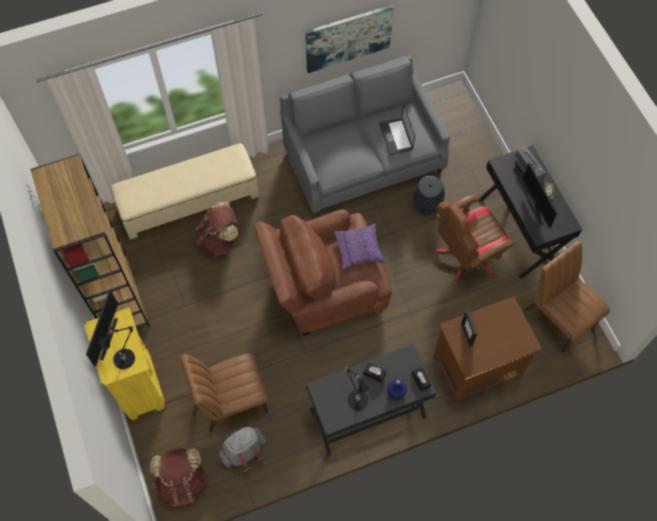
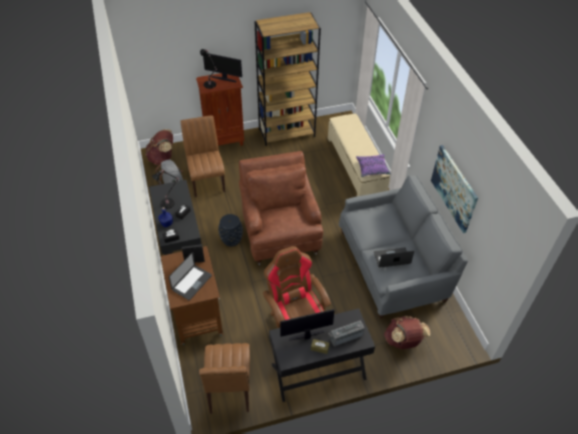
camera: 95 degrees right, 15 degrees down
yellow cabinet [85,307,165,420] -> brown cabinet [196,73,244,146]
brown backpack [194,202,238,256] -> brown backpack moved to [384,316,431,349]
purple pillow [334,224,386,270] -> purple pillow moved to [356,154,391,177]
black stool [413,176,445,215] -> black stool moved to [218,214,243,247]
brown chair [523,241,610,352] -> brown chair turned 120 degrees clockwise [199,343,250,414]
none -> laptop [169,252,212,300]

